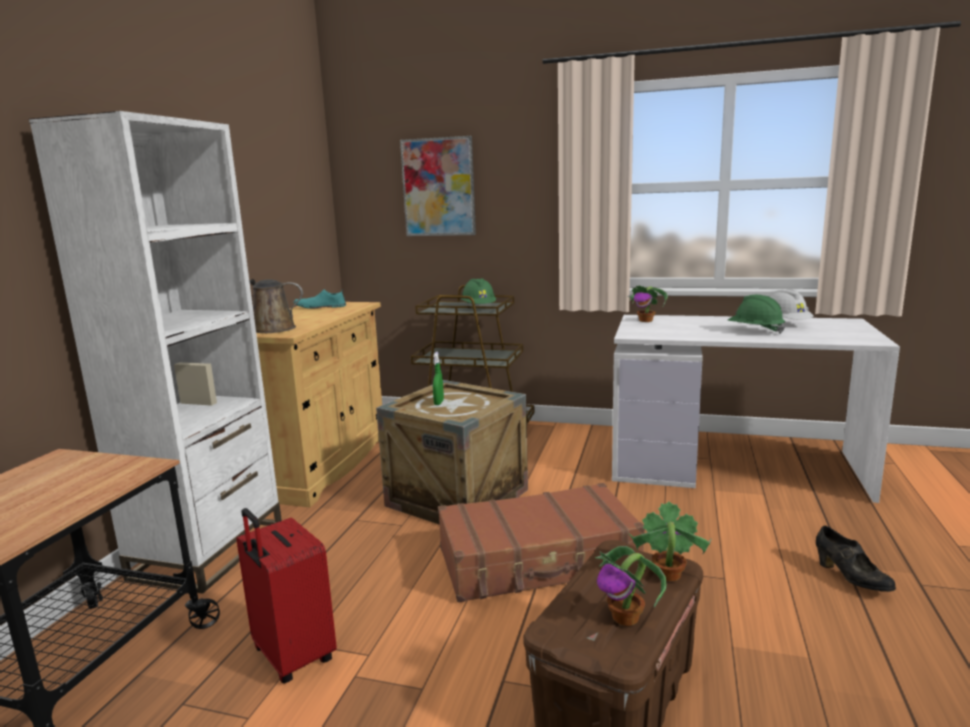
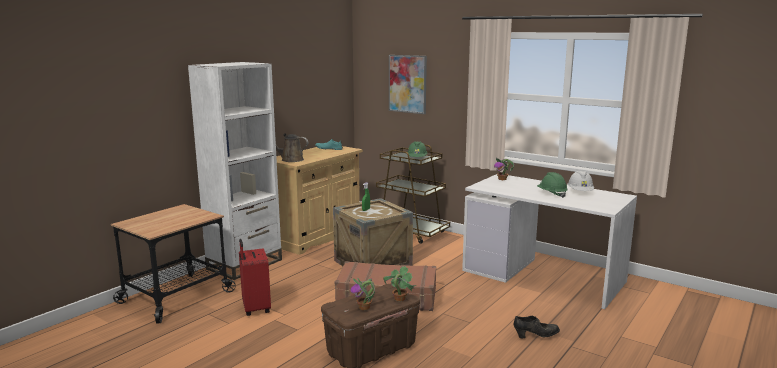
camera: 20 degrees right, 0 degrees up
black shoe [816,526,896,592] -> black shoe turned 90 degrees counterclockwise [514,316,560,338]

